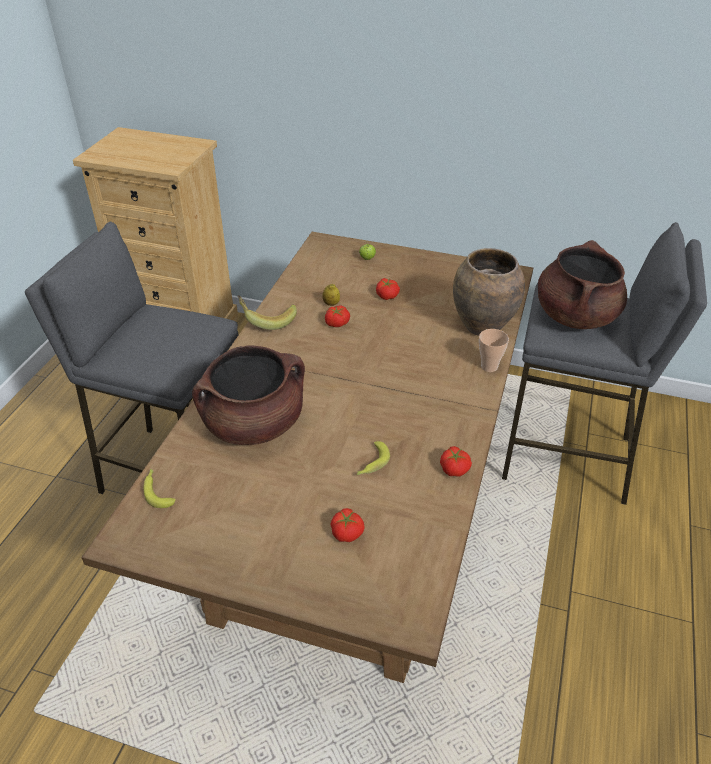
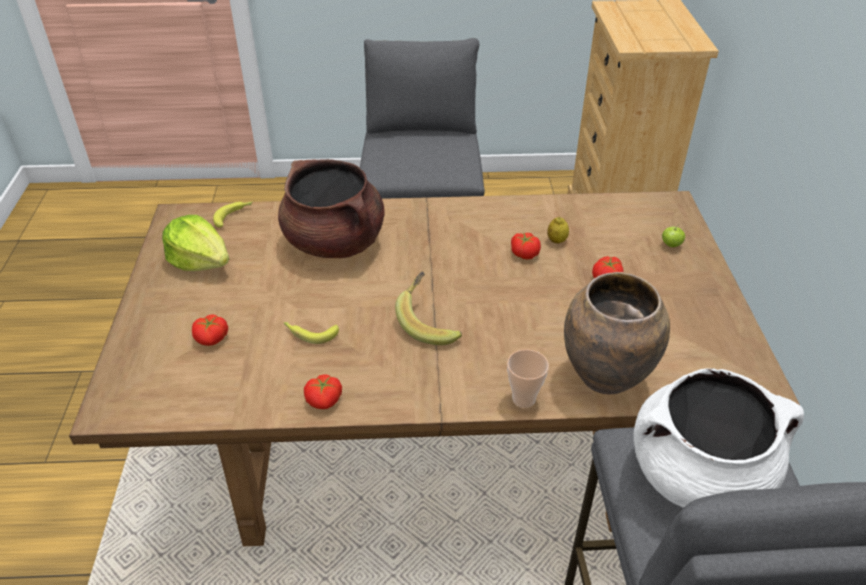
camera: 70 degrees right, 0 degrees up
banana [237,295,297,330] -> banana moved to [395,271,462,345]
brown cooking pot [538,240,627,329] -> white cooking pot [633,368,804,508]
none -> lettuce [162,215,229,271]

